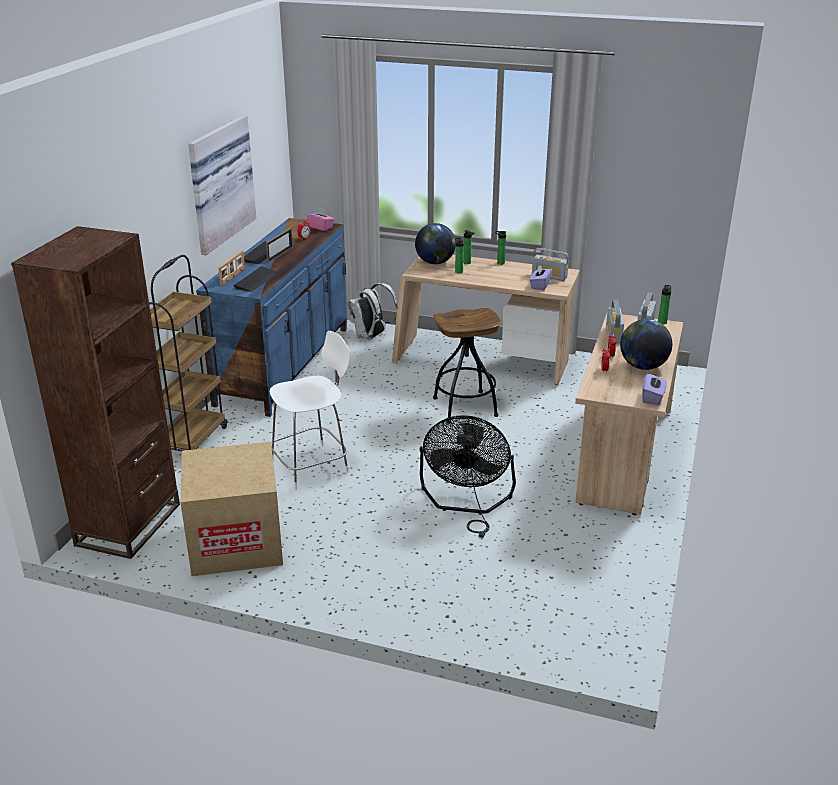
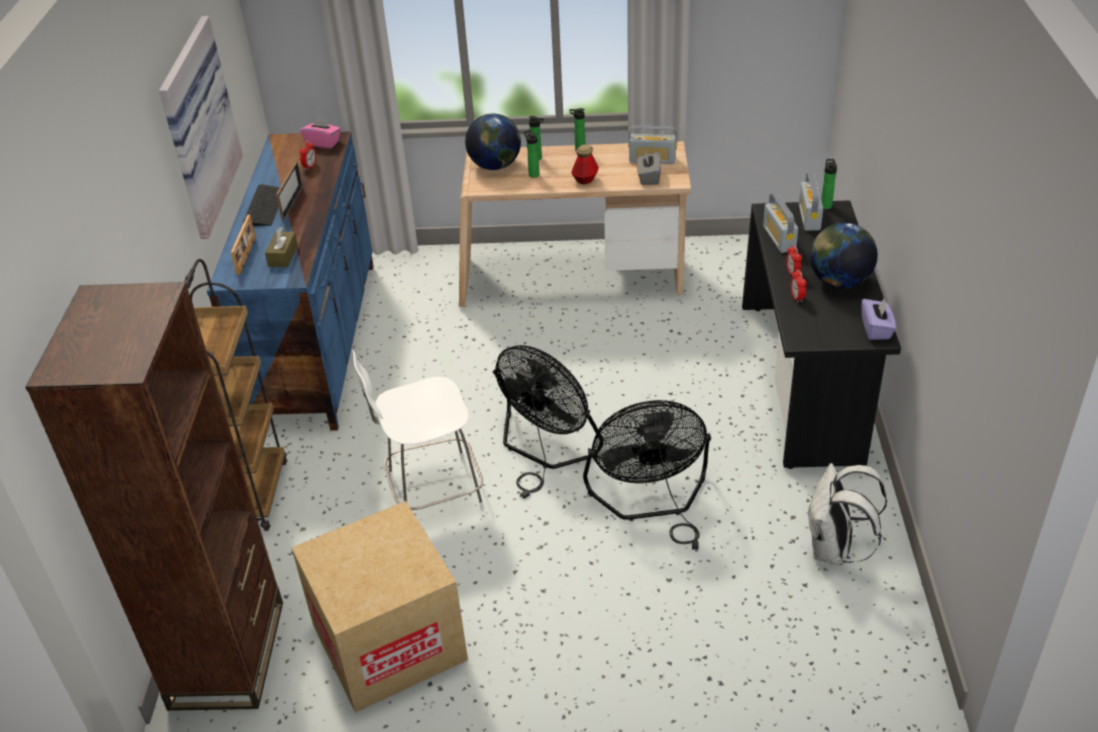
camera: 15 degrees left, 10 degrees up
keyboard [233,266,277,292] -> brown tissue box [265,227,298,267]
white chair [270,331,351,490] -> white chair turned 150 degrees counterclockwise [352,350,484,511]
white backpack [348,283,397,340] -> white backpack moved to [807,463,887,565]
brown stool [433,308,501,424] -> none
purple tissue box [530,264,552,290] -> grey tissue box [637,151,661,185]
beige desk [575,314,683,515] -> black desk [742,200,901,469]
none -> black fan [493,345,604,499]
none -> bottle [571,144,599,184]

